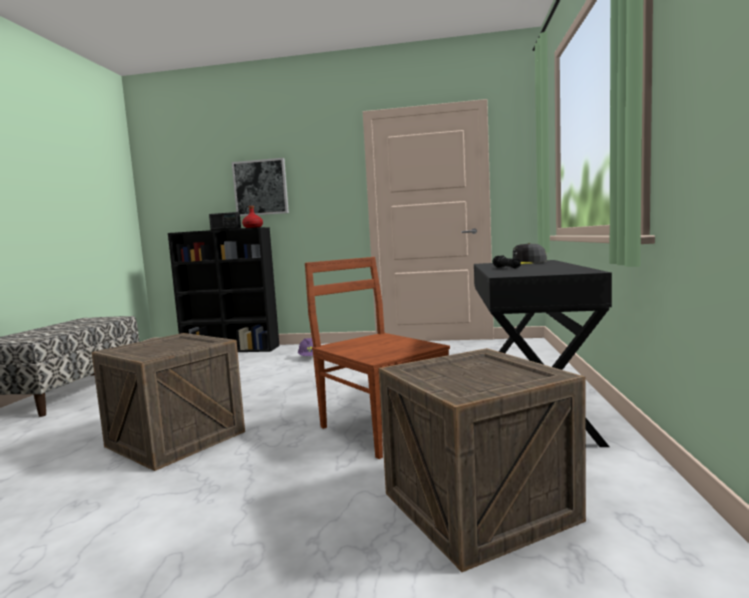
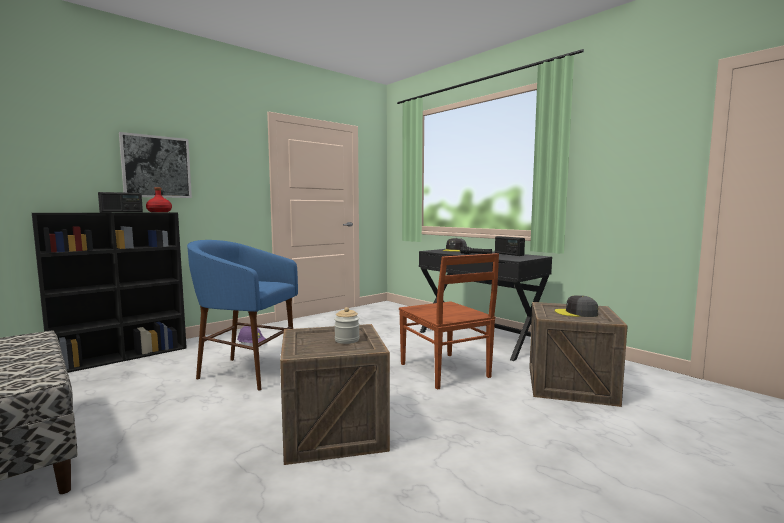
camera: 50 degrees left, 0 degrees up
brown chair [305,257,450,459] -> brown chair turned 120 degrees counterclockwise [399,253,499,390]
none -> blue stool [187,240,298,390]
none -> jar [334,307,360,344]
none -> radio [495,236,525,256]
none -> grey cap [554,295,598,317]

